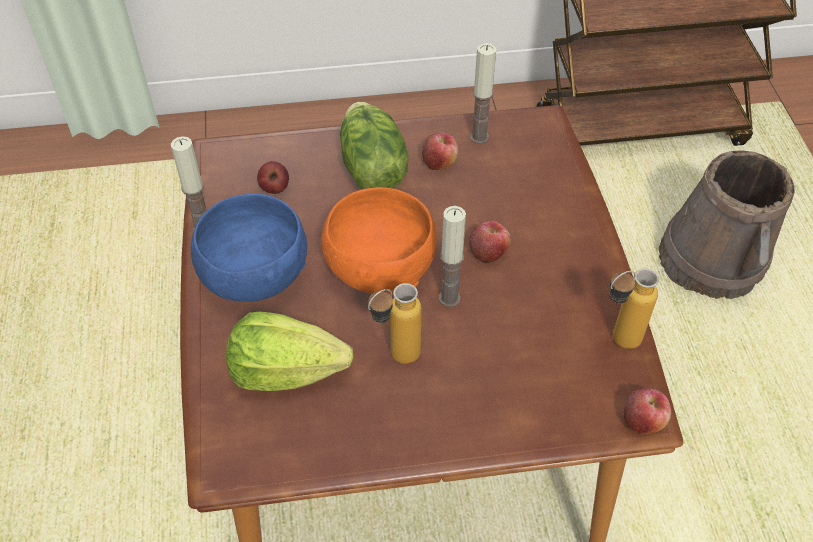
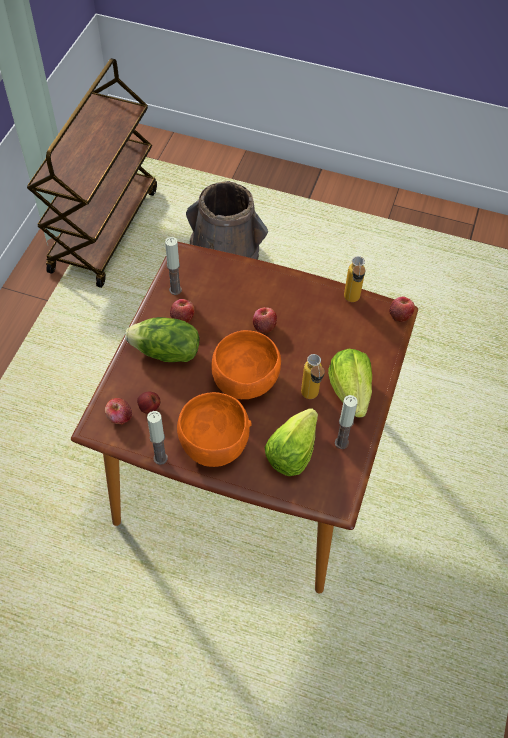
camera: 65 degrees left, 5 degrees up
blue bowl [191,194,307,302] -> orange bowl [177,392,252,467]
candle [439,206,466,308] -> candle moved to [335,395,358,449]
none -> apple [105,398,132,425]
none -> lettuce [328,349,372,418]

